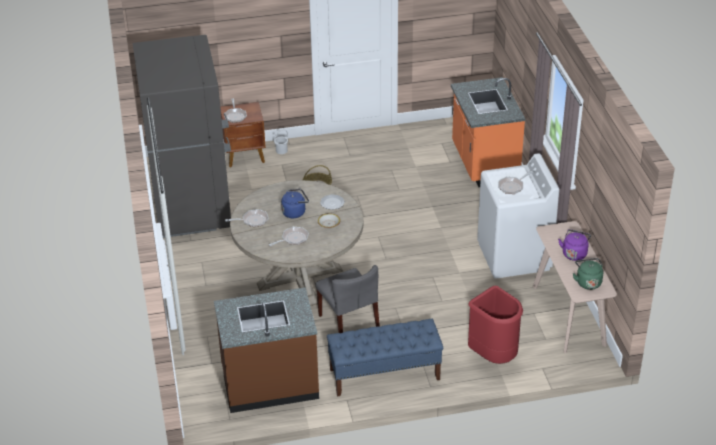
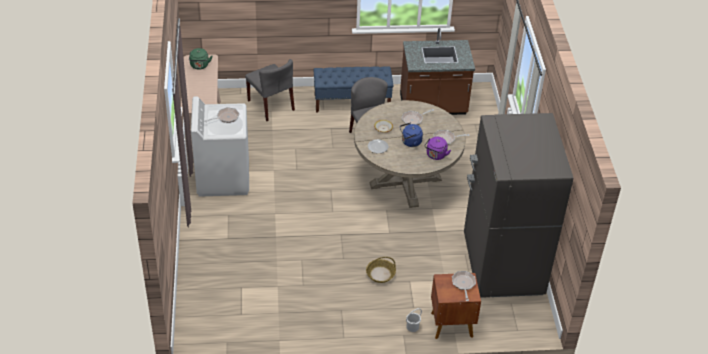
camera: 175 degrees left, 5 degrees up
orange counter [451,77,525,187] -> none
red trash can [468,285,523,364] -> grey chair [245,59,295,121]
purple kettle [558,229,591,261] -> purple kettle moved to [424,137,451,160]

